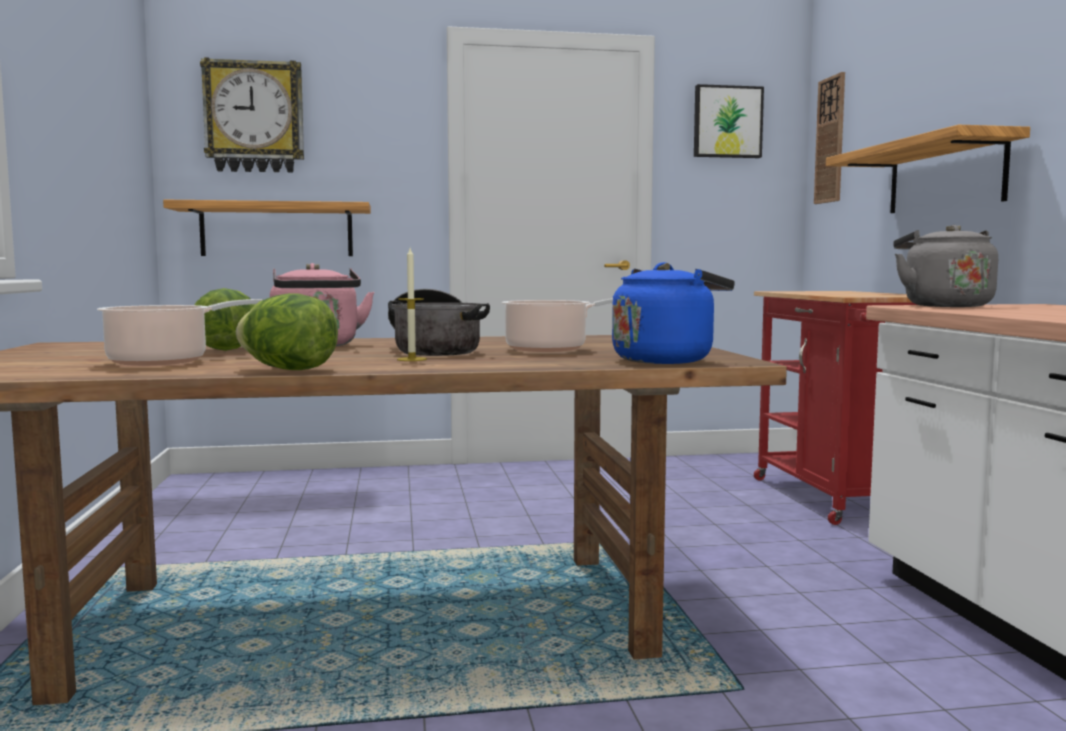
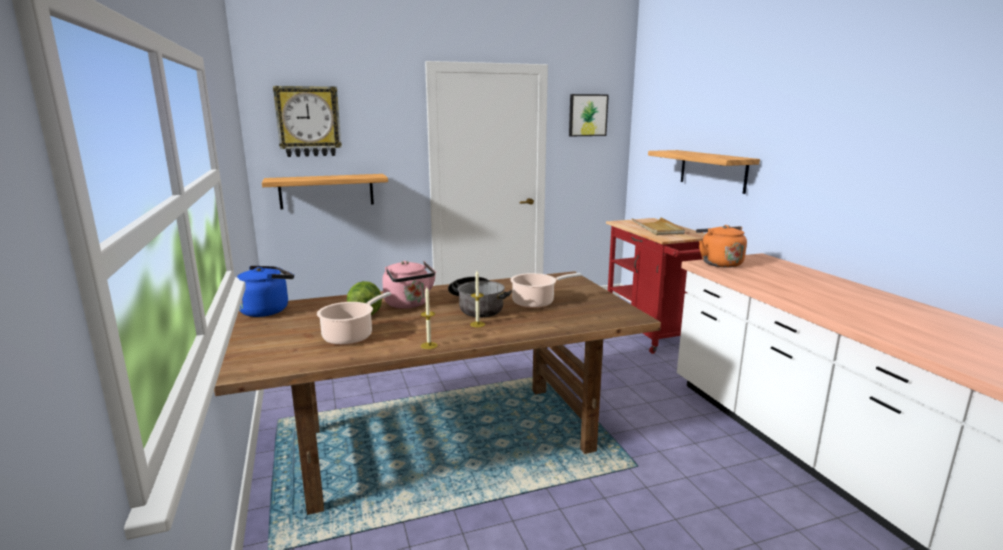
camera: 10 degrees left, 10 degrees up
lettuce [236,293,338,370] -> candle [421,287,438,349]
blue kettle [612,262,735,364] -> blue kettle moved to [237,266,294,317]
wall clock [814,72,845,204] -> none
grey kettle [893,225,998,307] -> orange kettle [696,225,747,268]
none -> beige tray [632,218,685,235]

